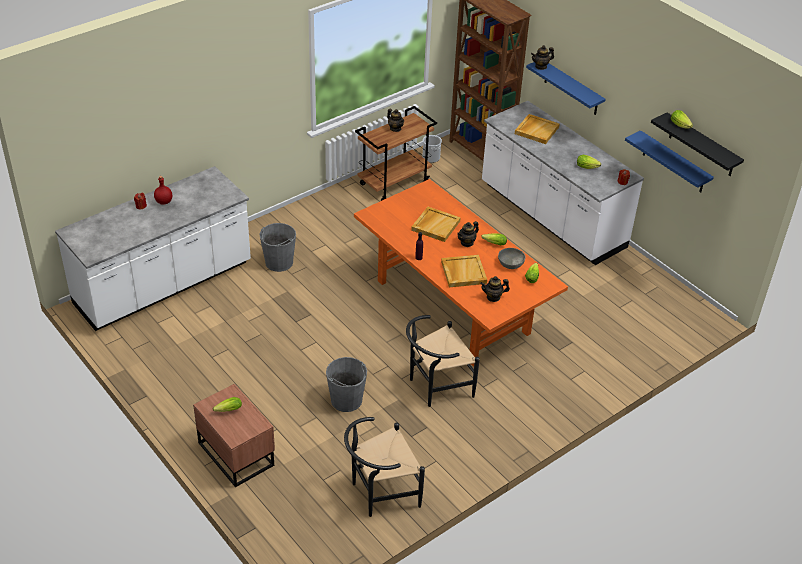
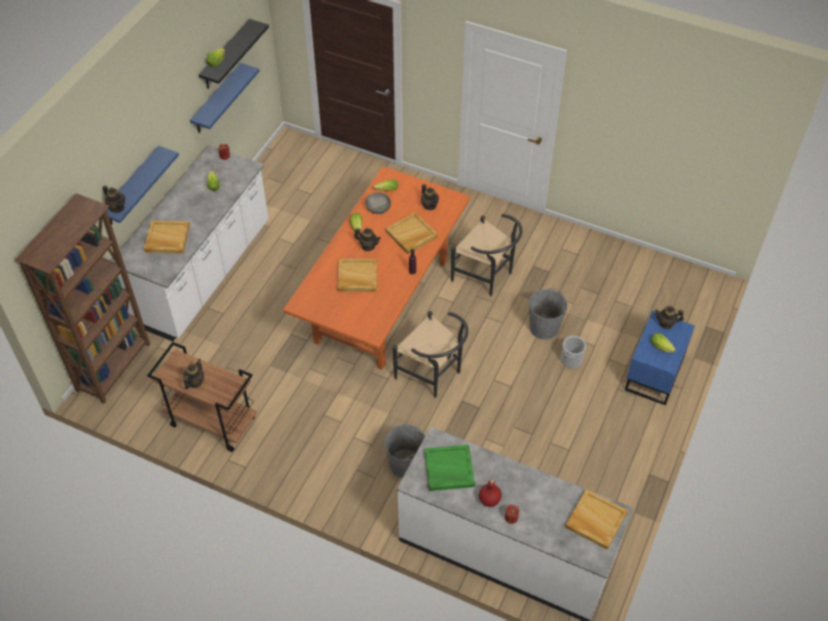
camera: 115 degrees left, 10 degrees up
brown nightstand [193,384,275,487] -> blue nightstand [625,311,695,405]
black chair [344,417,425,517] -> black chair moved to [393,311,468,398]
bucket [422,135,442,163] -> bucket moved to [561,336,586,369]
none -> green tray [425,445,475,491]
none -> beige tray [565,489,628,550]
none -> teapot [655,306,684,329]

